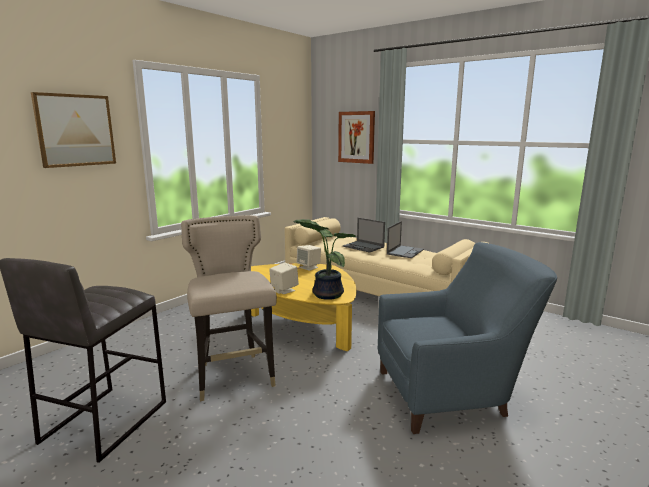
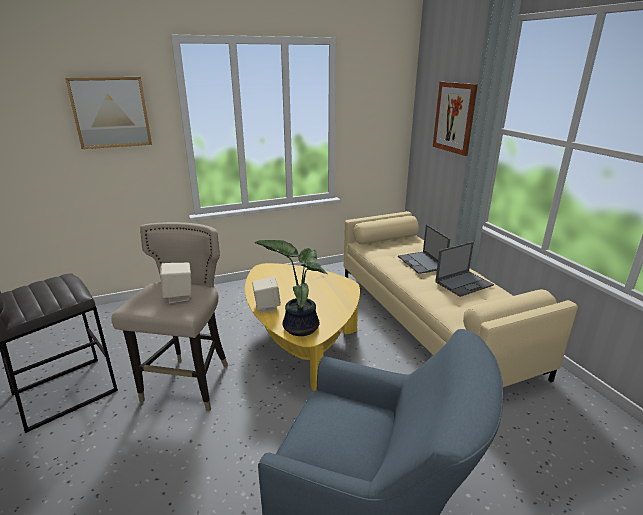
camera: 30 degrees right, 10 degrees up
beige speaker [297,245,321,271] -> beige speaker moved to [160,263,192,304]

